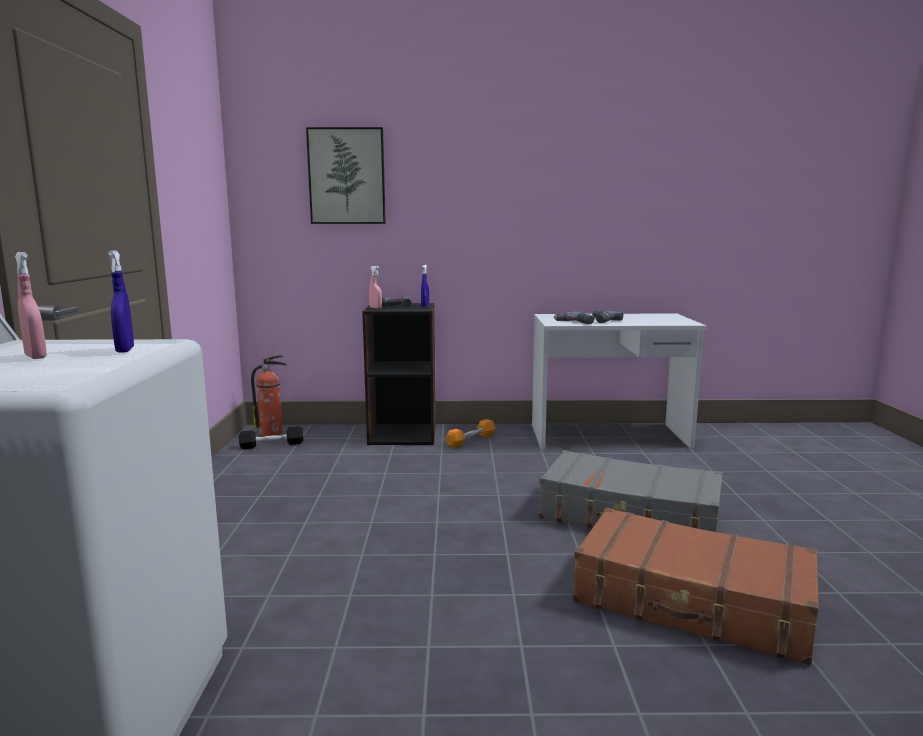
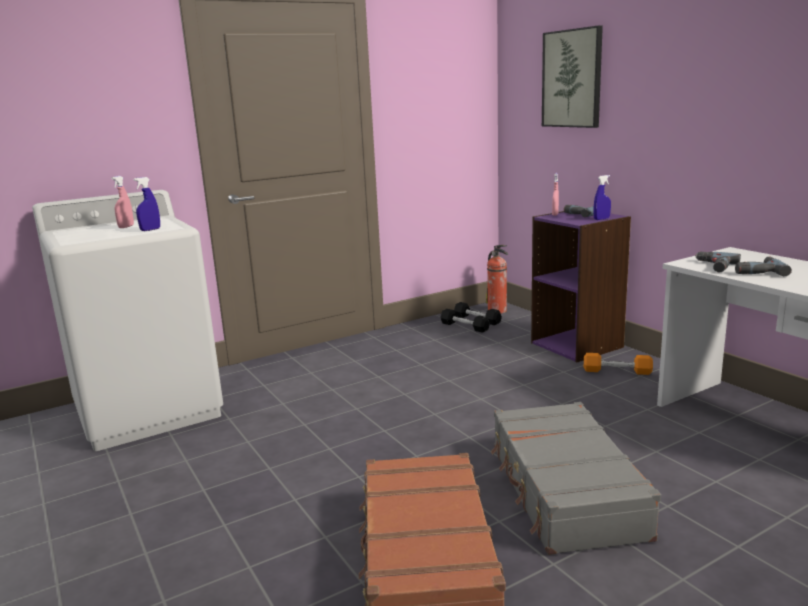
camera: 60 degrees right, 5 degrees up
black bookcase [362,303,436,445] -> purple bookcase [531,211,631,362]
none -> black dumbbell [440,309,490,333]

